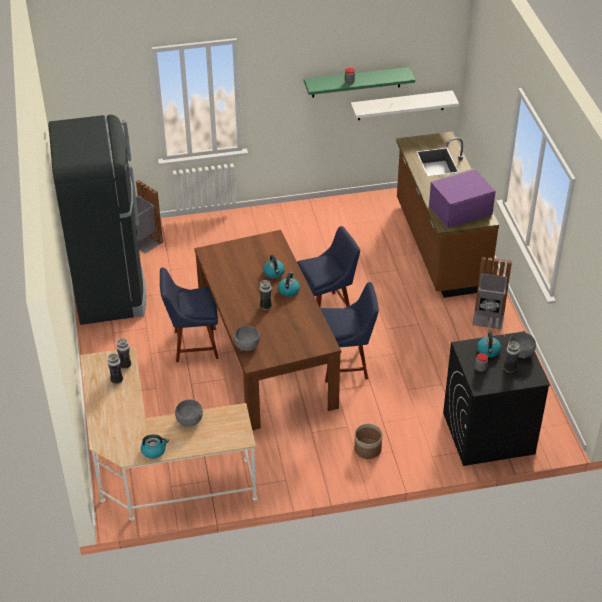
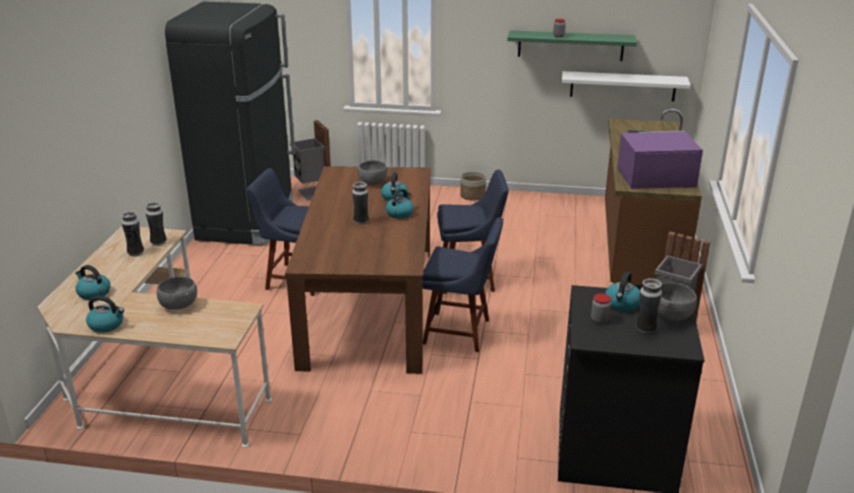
camera: 20 degrees right, 15 degrees down
grey bowl [233,326,260,351] -> grey bowl moved to [357,160,387,185]
planter [354,424,382,459] -> planter moved to [460,171,486,201]
none -> kettle [75,265,111,300]

